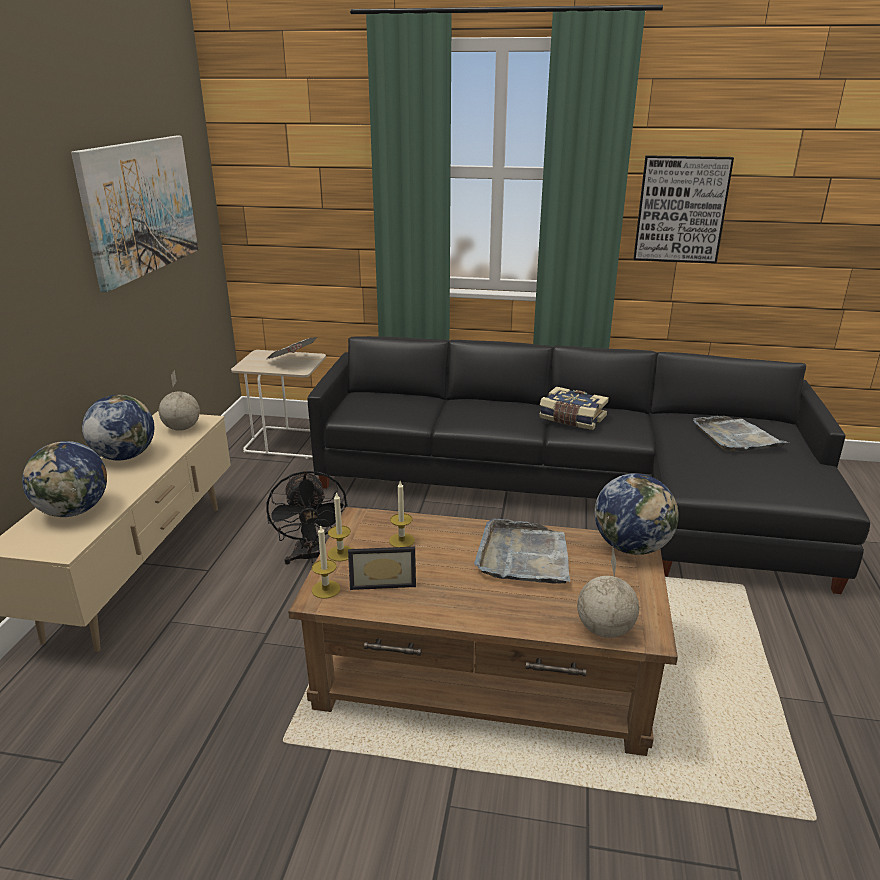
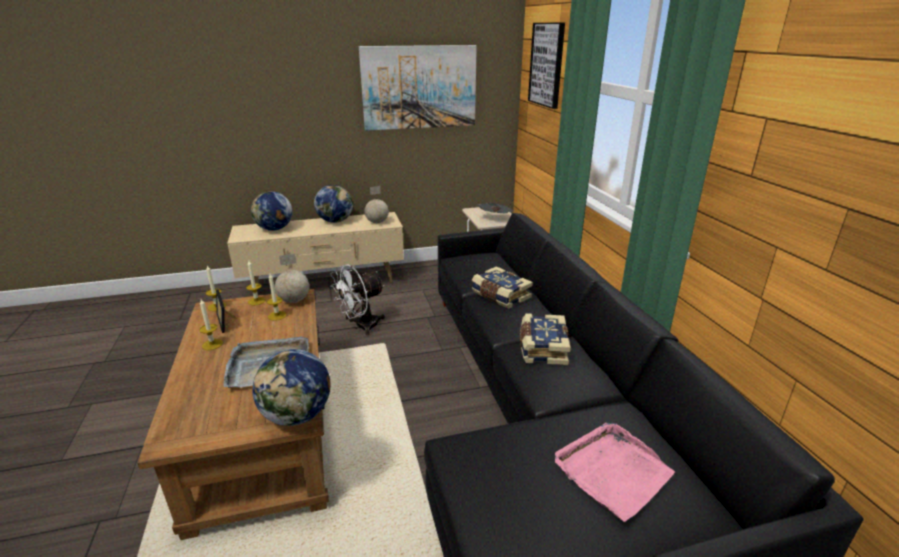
camera: 65 degrees right, 0 degrees up
black fan [266,470,348,564] -> white fan [330,264,385,335]
globe [577,548,639,638] -> globe moved to [275,254,309,303]
picture [633,155,734,263] -> picture moved to [528,23,565,109]
grey tray [693,416,789,452] -> pink tray [555,423,675,522]
none -> candle [199,299,223,350]
none -> book [472,266,533,309]

